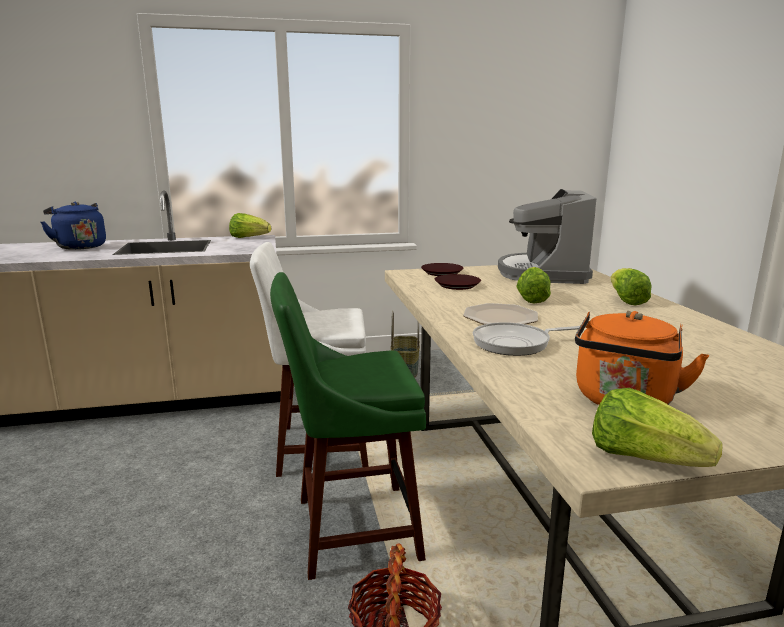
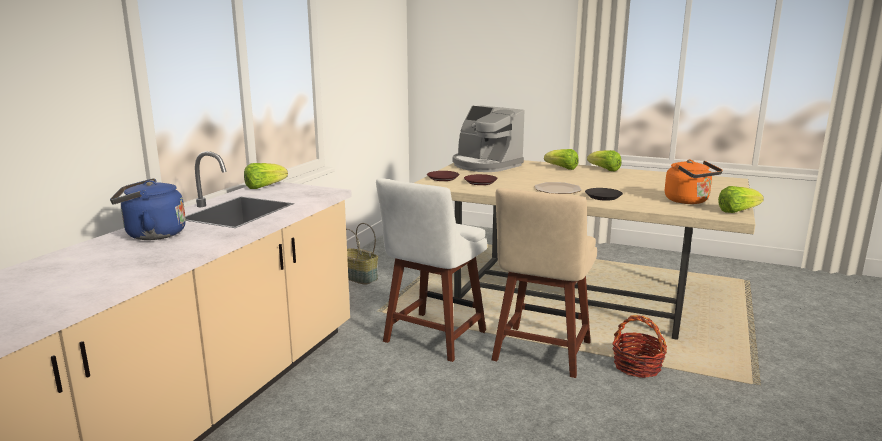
camera: 55 degrees left, 0 degrees up
green chair [270,272,426,580] -> beige chair [492,188,597,378]
frying pan [473,322,580,356] -> black plate [585,188,623,201]
lettuce [516,267,551,303] -> lettuce moved to [587,150,621,171]

